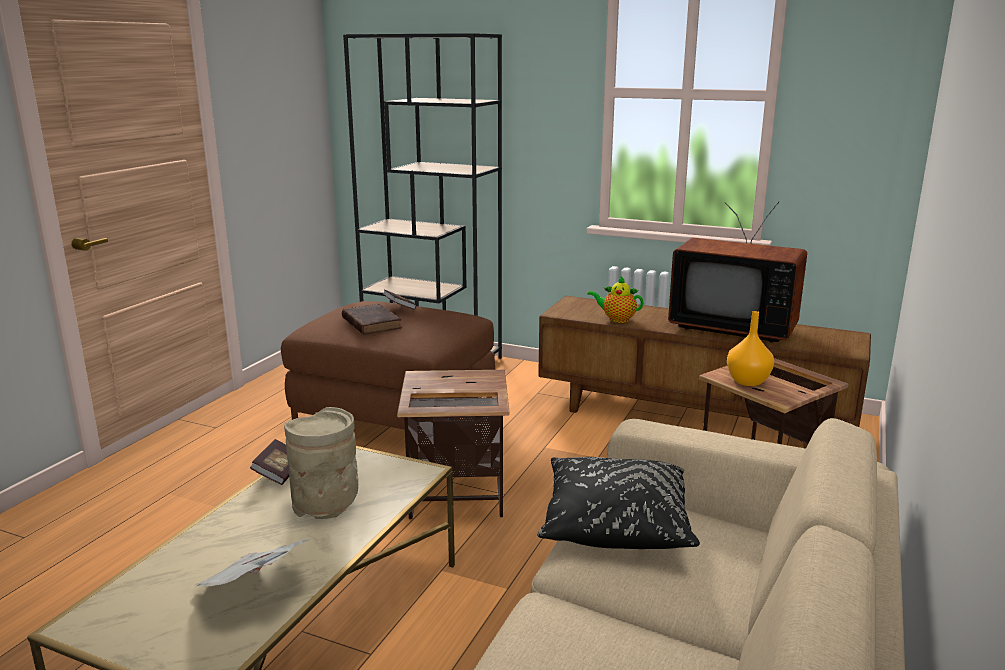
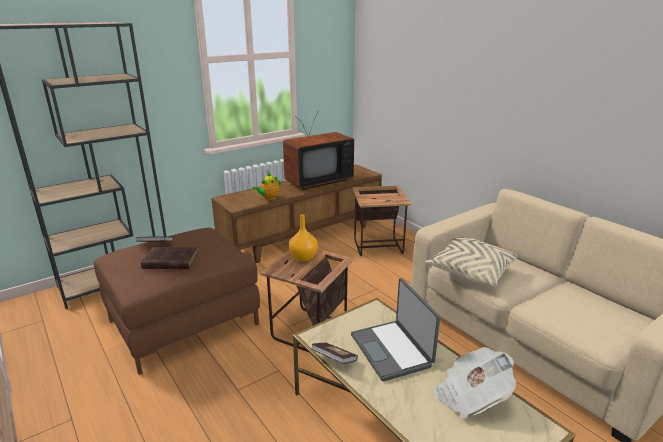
camera: 60 degrees left, 5 degrees up
beige vase [284,407,358,519] -> laptop [351,278,440,382]
black pillow [537,457,700,549] -> beige pillow [425,237,518,287]
orange vase [727,311,774,386] -> orange vase moved to [289,214,318,262]

